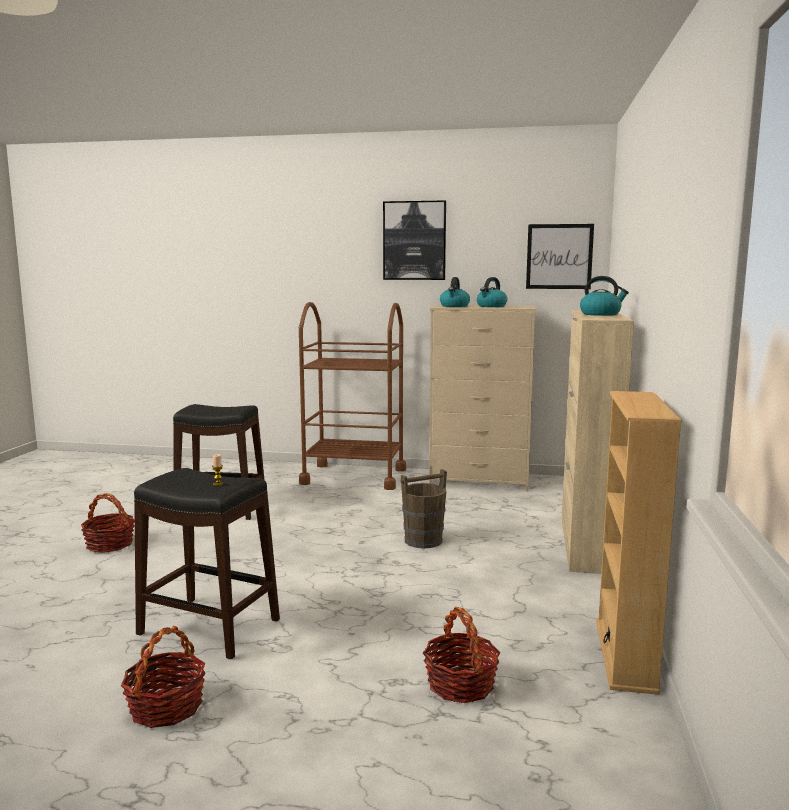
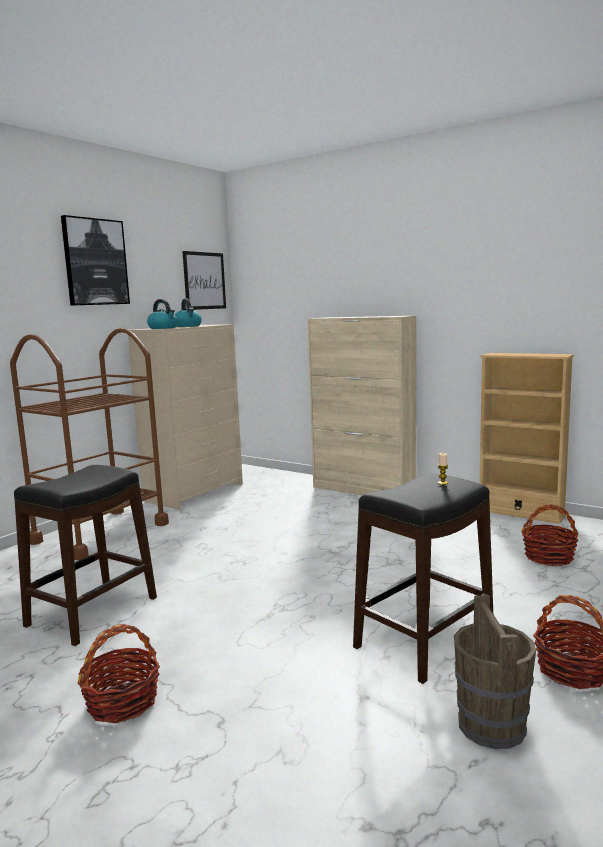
camera: 65 degrees left, 0 degrees up
brown bucket [400,469,447,548] -> brown bucket moved to [454,595,536,749]
kettle [580,276,629,316] -> none

